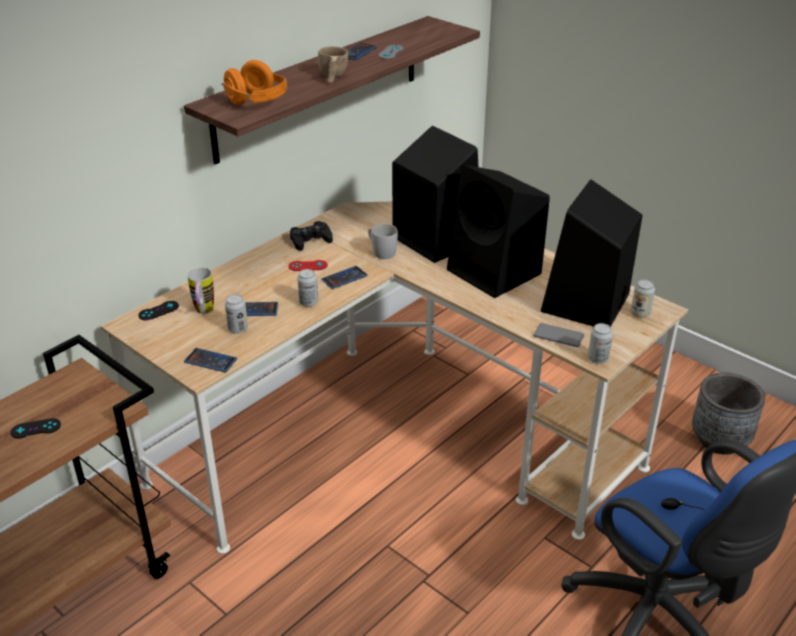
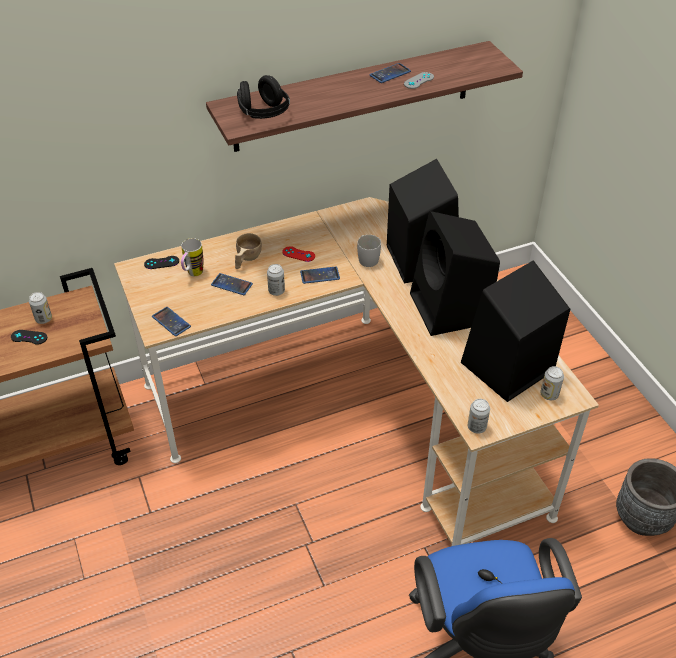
camera: 25 degrees right, 10 degrees up
orange headphones [222,60,287,105] -> black headphones [237,75,290,119]
can [225,294,248,334] -> can moved to [29,292,52,324]
black game controller [290,221,333,251] -> none
beige cup [318,46,348,83] -> beige cup moved to [235,233,262,269]
phone [534,323,584,347] -> none

